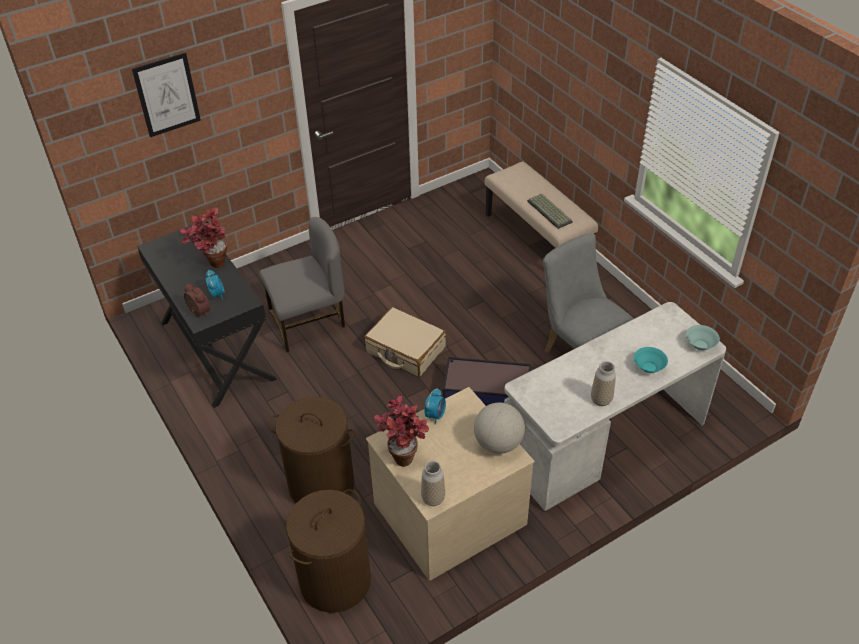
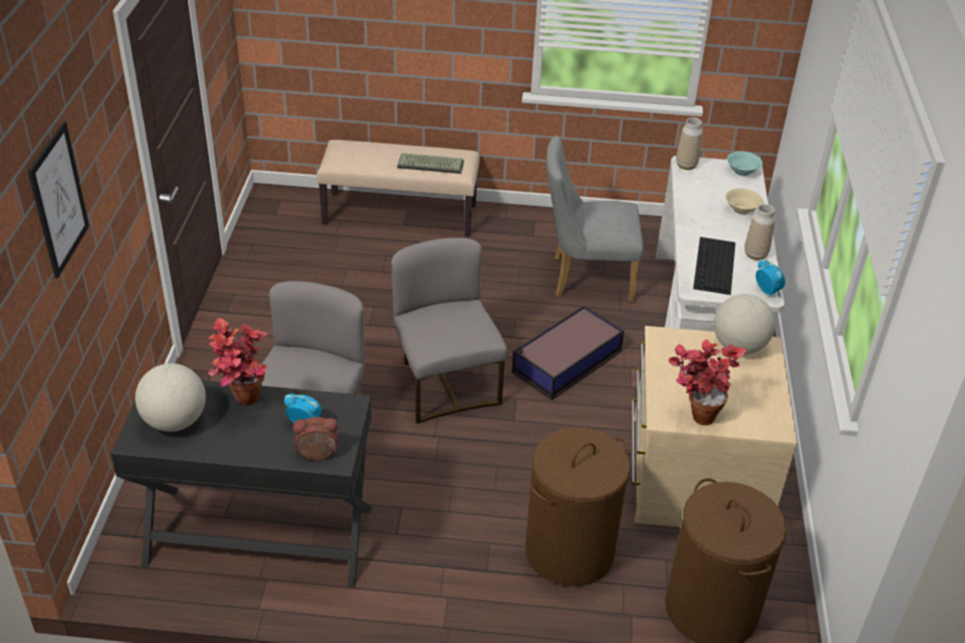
camera: 55 degrees left, 5 degrees down
beige suitcase [364,307,446,377] -> grey chair [391,238,507,424]
vase [421,461,445,506] -> vase moved to [676,118,703,170]
alarm clock [424,388,446,424] -> alarm clock moved to [756,259,785,297]
turquoise bowl [634,347,668,373] -> beige bowl [725,188,763,215]
none -> globe [135,363,206,432]
none -> keyboard [693,237,736,295]

